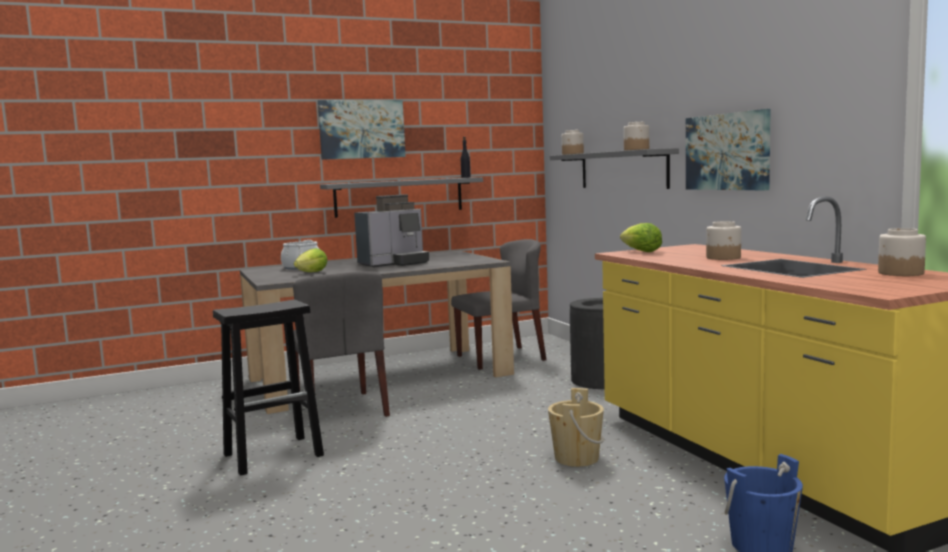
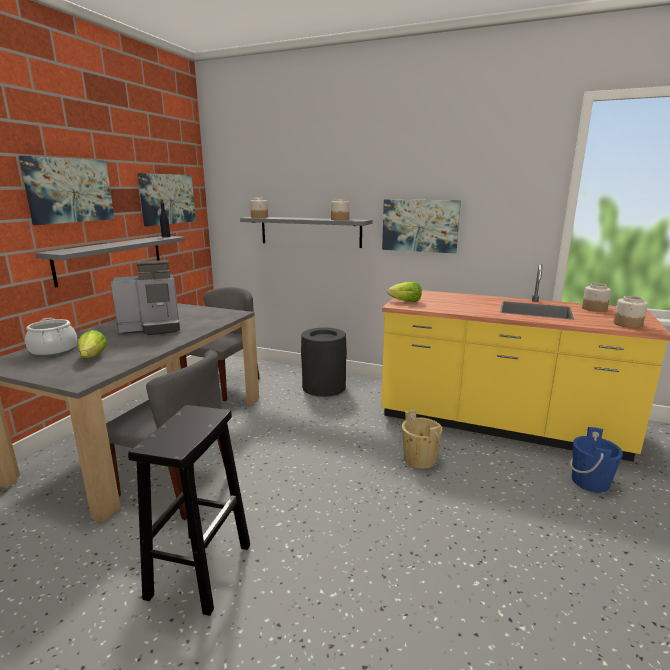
camera: 45 degrees left, 10 degrees up
coffee machine [354,195,429,267] -> coffee machine turned 60 degrees clockwise [110,260,180,335]
jar [706,221,741,260] -> jar moved to [614,296,648,328]
none -> picture [137,173,196,226]

